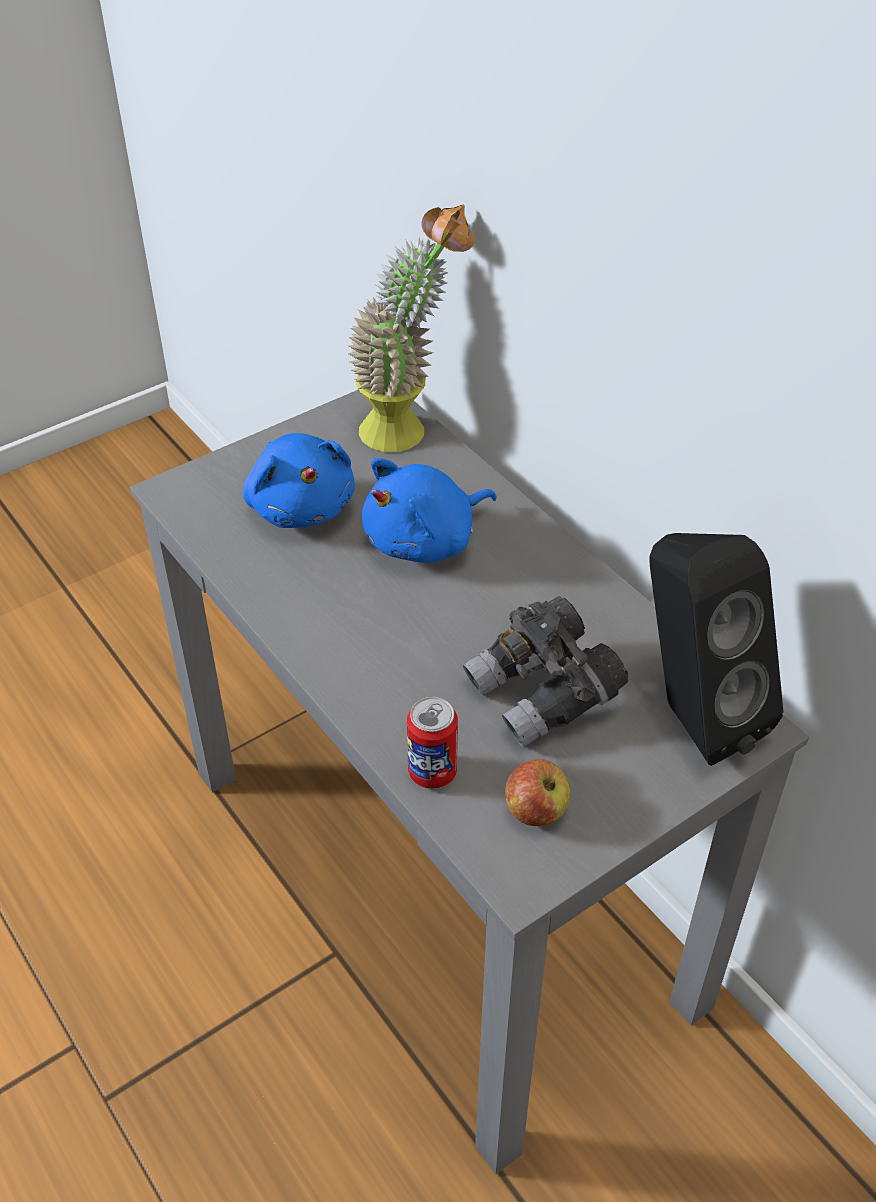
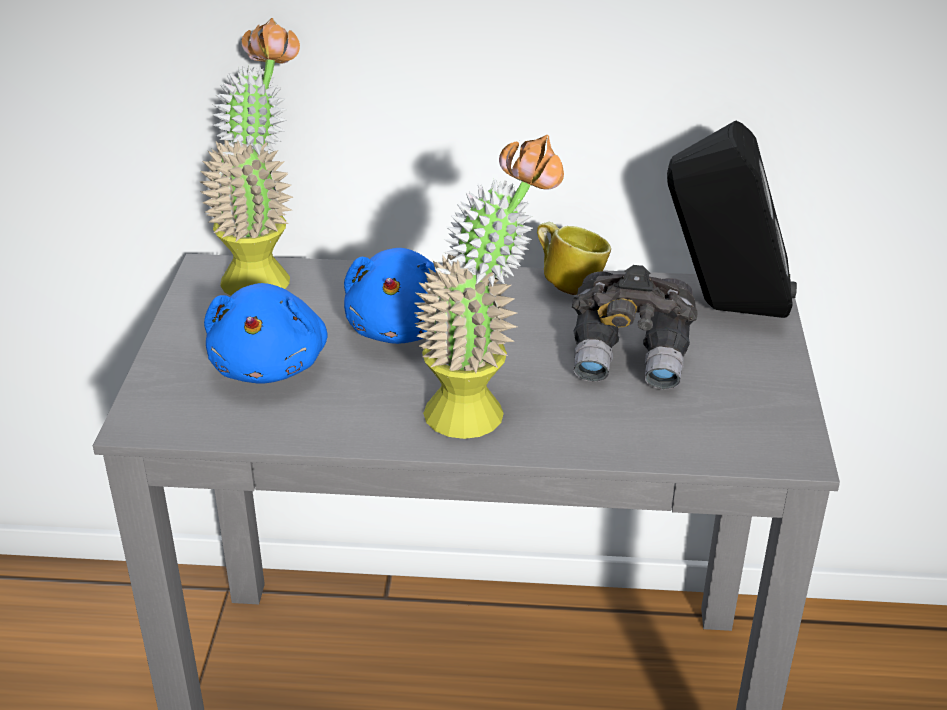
camera: 50 degrees left, 10 degrees down
blue plush toy [243,433,355,528] -> blue plush toy turned 75 degrees clockwise [204,283,327,384]
can [407,697,458,789] -> none
apple [505,759,570,826] -> none
none -> potted plant [413,135,564,439]
none -> mug [537,222,611,295]

